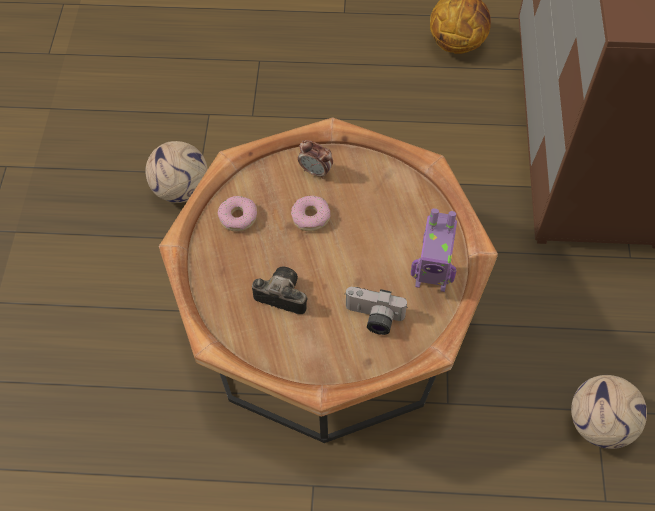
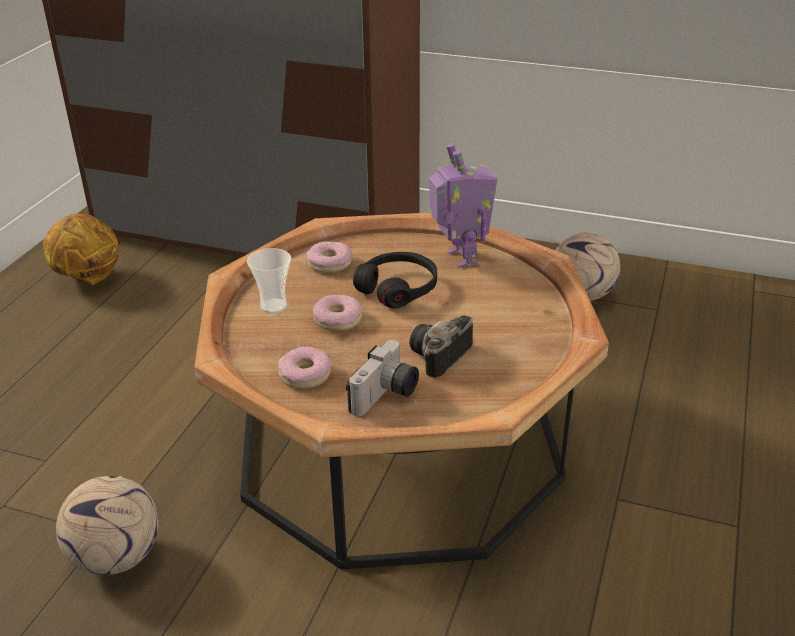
camera: 75 degrees left, 25 degrees down
alarm clock [298,140,333,179] -> cup [247,248,291,314]
camera [345,287,408,335] -> camera moved to [346,340,419,416]
toy robot [411,208,457,292] -> toy robot turned 45 degrees counterclockwise [429,143,498,268]
none -> donut [307,241,352,273]
none -> black headphones [353,252,437,308]

